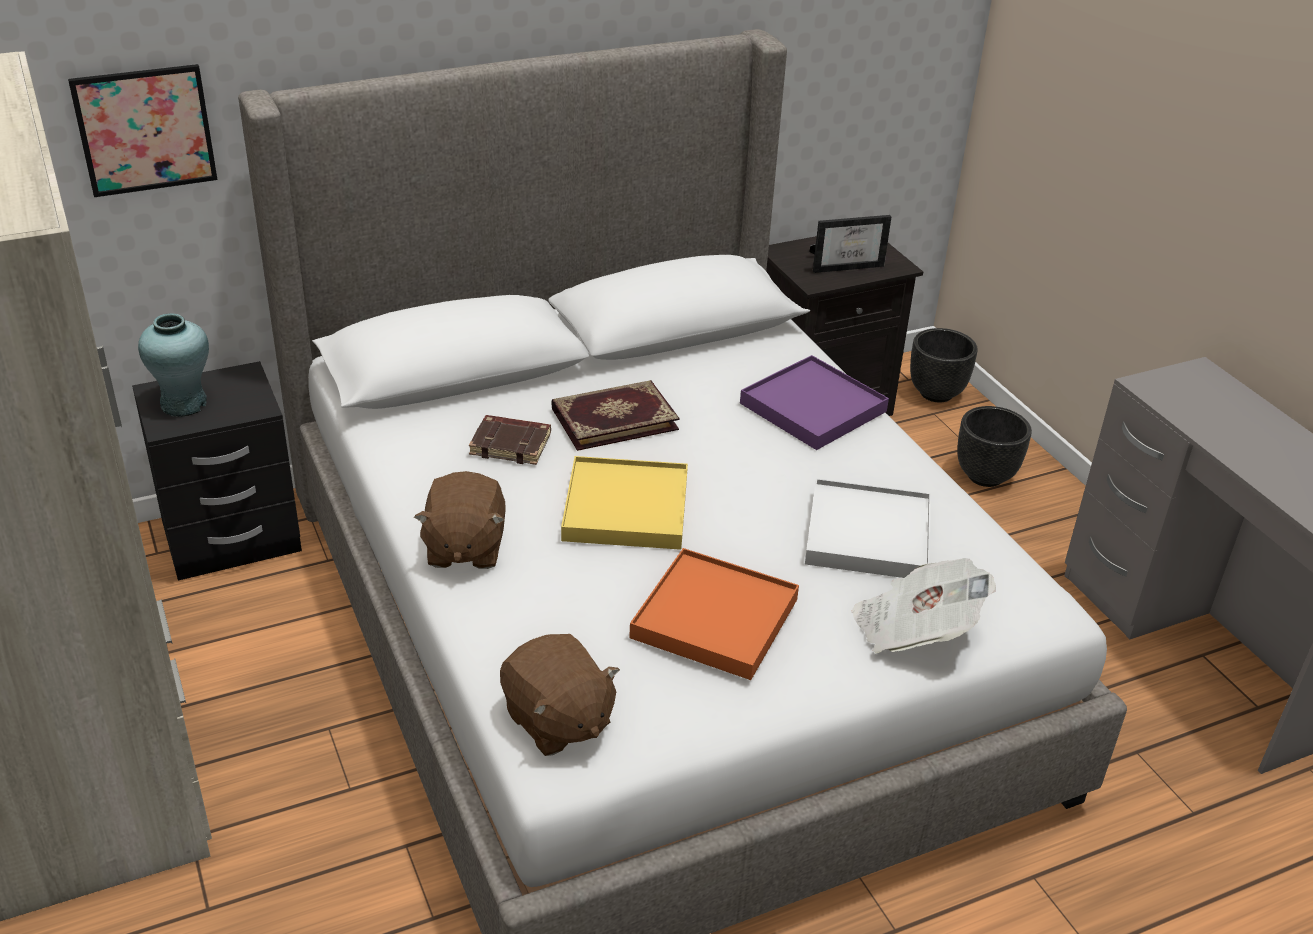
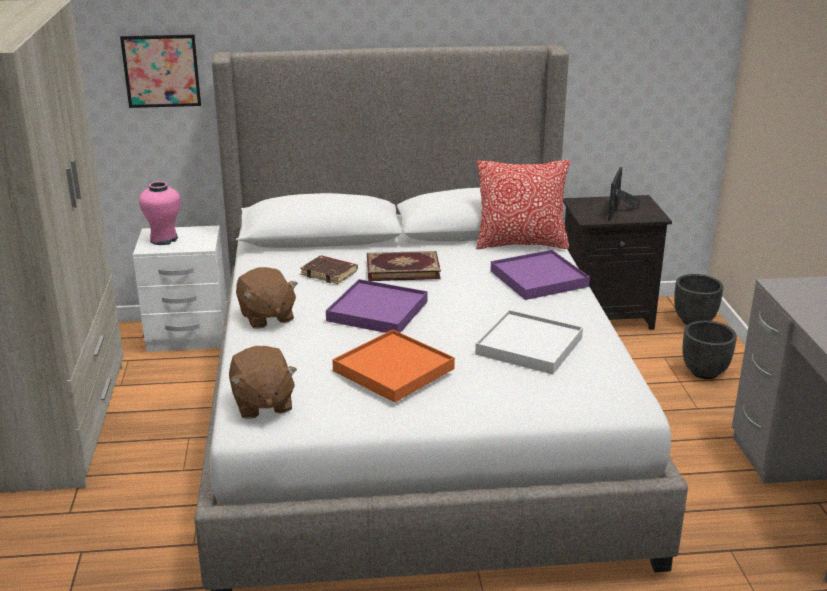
camera: 20 degrees right, 10 degrees down
black nightstand [132,361,302,581] -> white nightstand [133,226,227,352]
turquoise vase [138,313,209,417] -> pink vase [139,181,181,245]
brown plush toy [414,471,506,569] -> brown plush toy turned 45 degrees counterclockwise [236,267,298,329]
yellow tray [561,456,688,550] -> purple tray [326,279,428,333]
picture frame [809,215,891,273] -> picture frame turned 105 degrees clockwise [608,167,641,221]
newspaper [852,558,996,653] -> none
none -> pillow [477,160,570,249]

